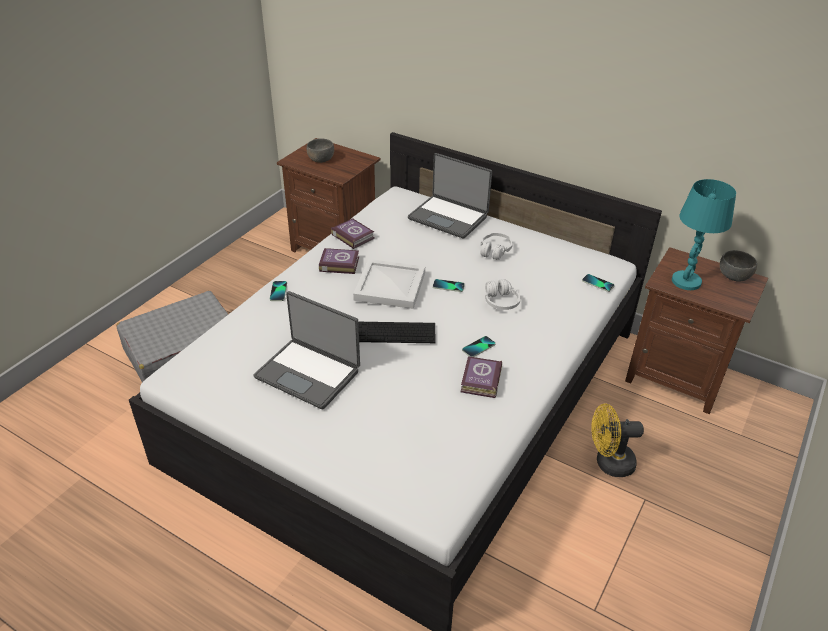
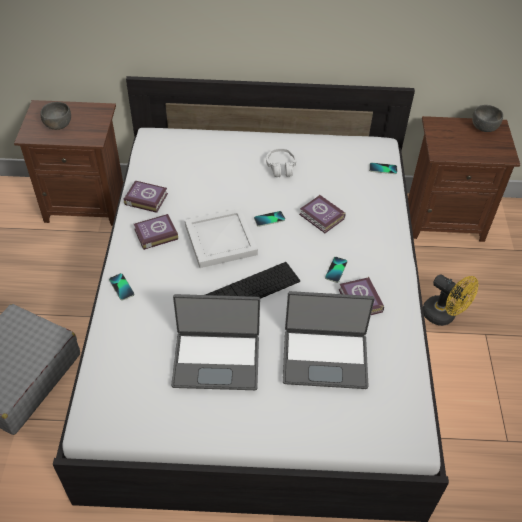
camera: 30 degrees left, 10 degrees up
laptop [408,153,492,239] -> laptop moved to [283,291,374,389]
white headphones [485,279,521,310] -> book [299,194,345,233]
yellow fan [591,404,644,477] -> yellow fan turned 105 degrees counterclockwise [423,274,478,326]
turquoise table lamp [672,179,736,290] -> none

